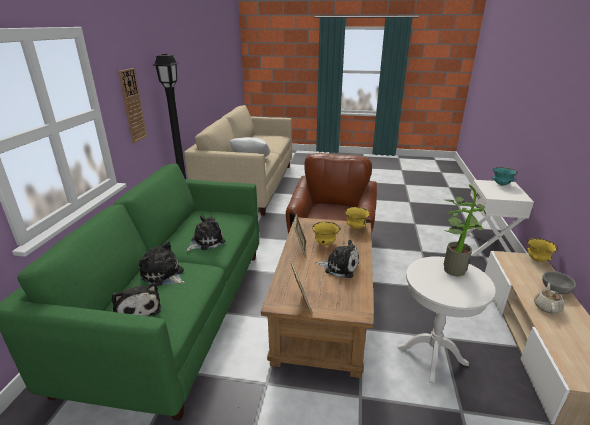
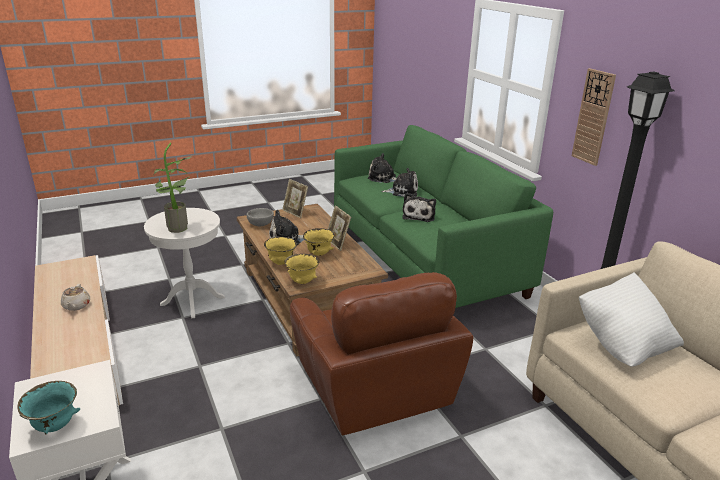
camera: 145 degrees right, 0 degrees up
yellow bowl [527,238,558,262] -> yellow bowl moved to [264,237,297,265]
grey bowl [542,271,576,294] -> grey bowl moved to [247,208,274,226]

